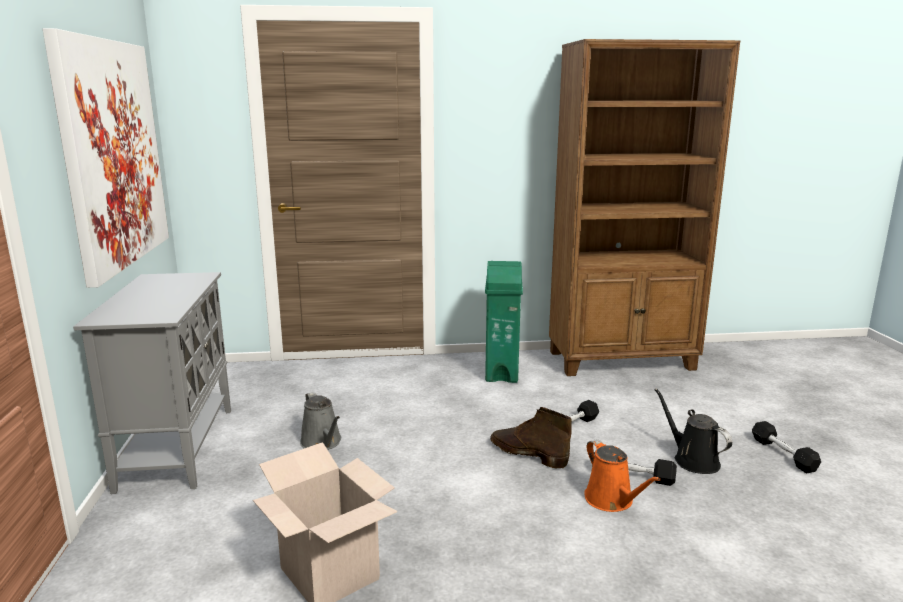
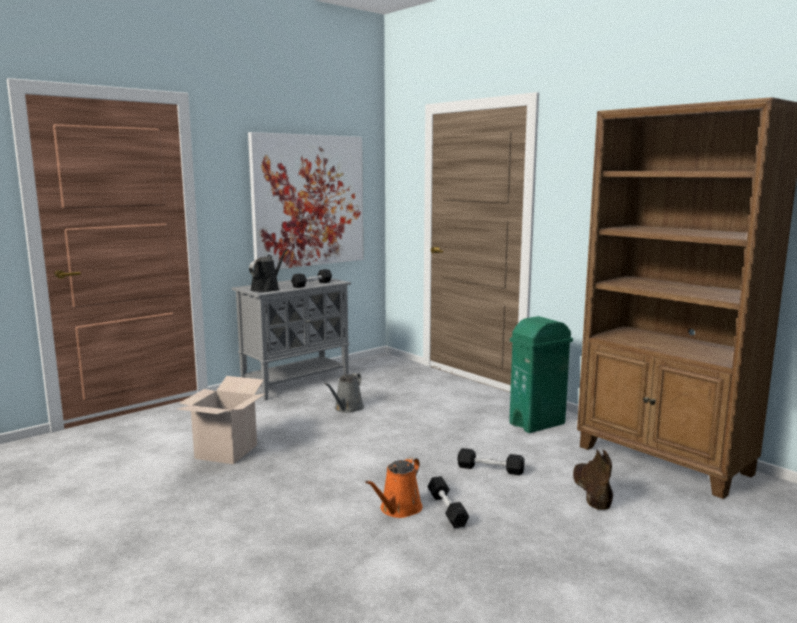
camera: 55 degrees right, 5 degrees down
brown boot [490,407,572,468] -> brown boot moved to [573,449,613,510]
black watering can [654,388,732,474] -> black watering can moved to [249,249,288,292]
black dumbbell [752,421,821,473] -> black dumbbell moved to [291,269,332,288]

